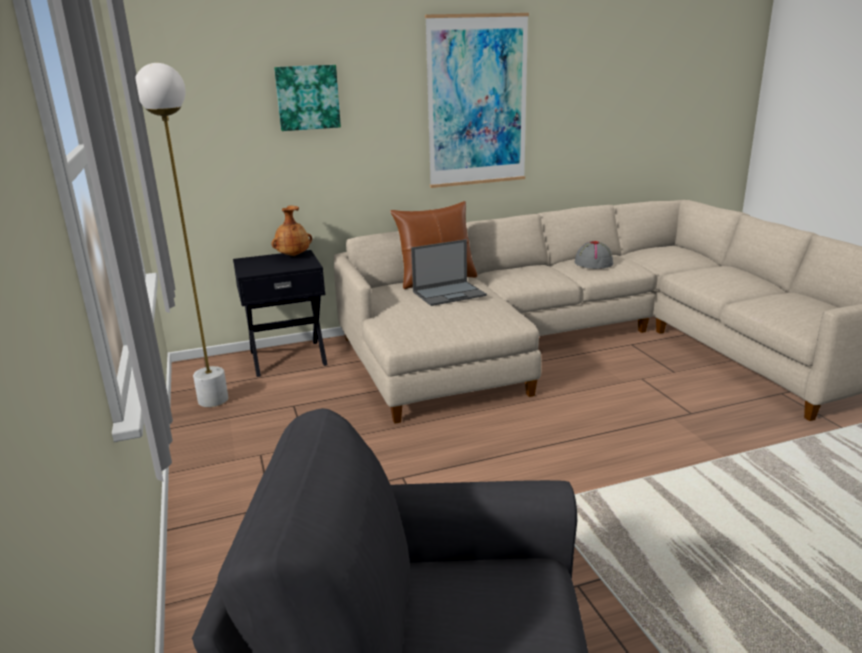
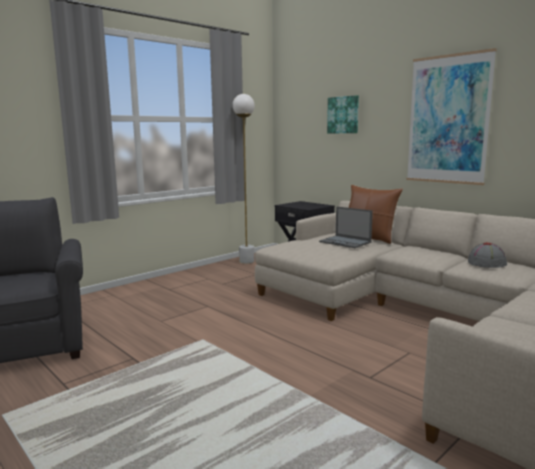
camera: 65 degrees right, 10 degrees down
brown vase [271,205,312,256] -> none

